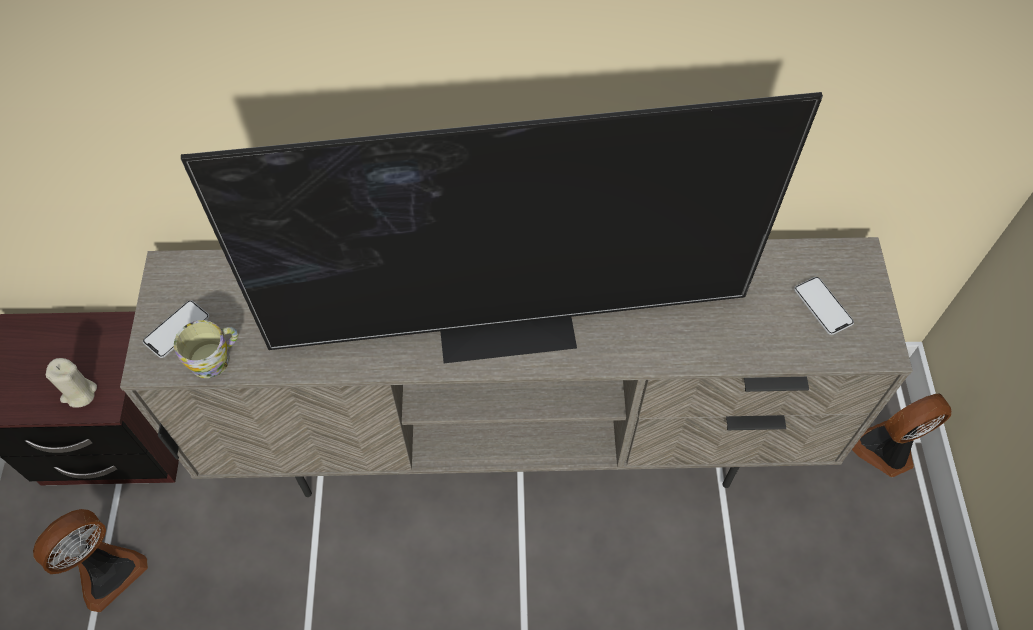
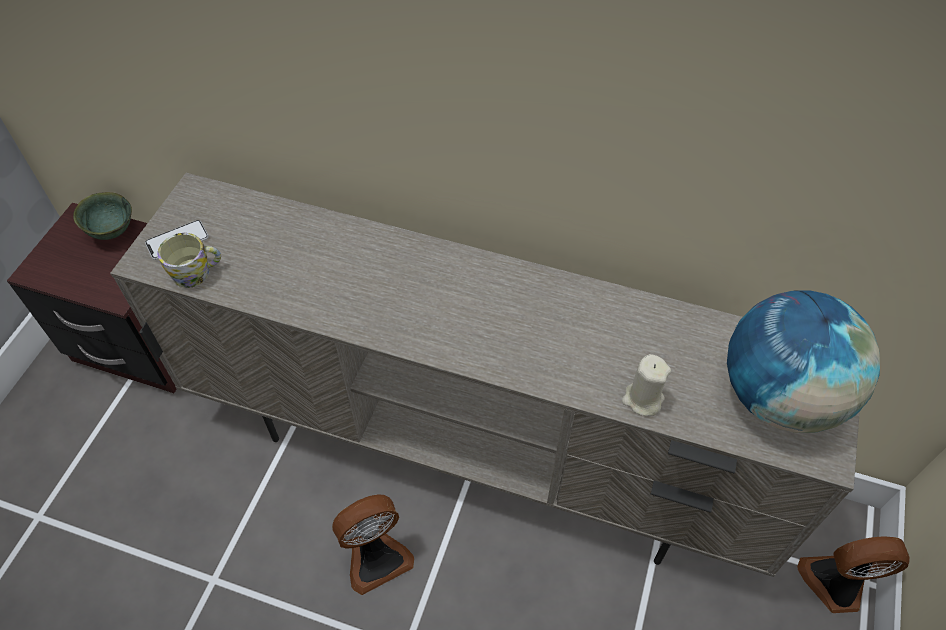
camera: 20 degrees right, 5 degrees down
fan [33,509,148,612] -> fan moved to [332,494,414,595]
beige candle [46,358,97,408] -> beige candle moved to [622,354,671,416]
television [181,92,823,363] -> none
phone [794,277,854,335] -> globe [727,290,880,433]
none -> green bowl [73,192,132,240]

